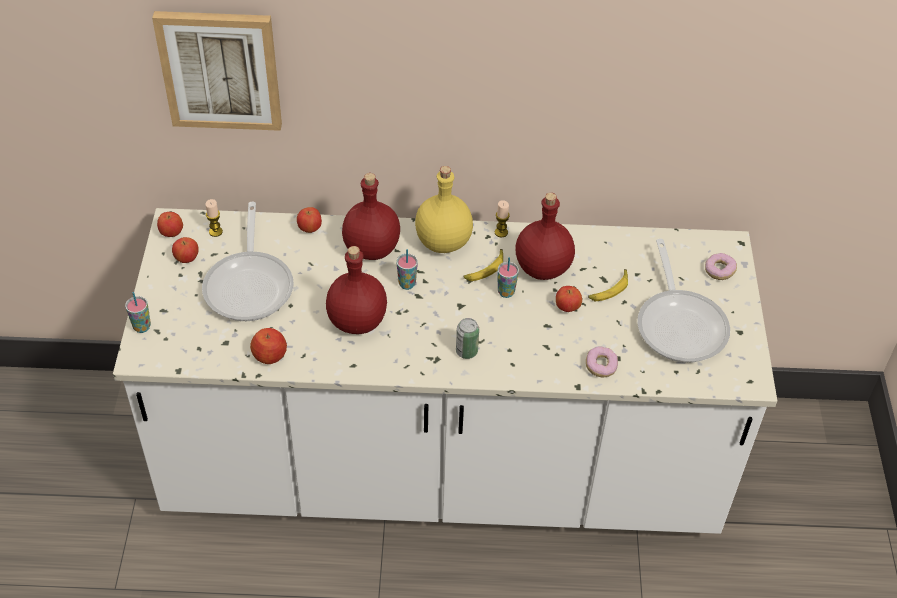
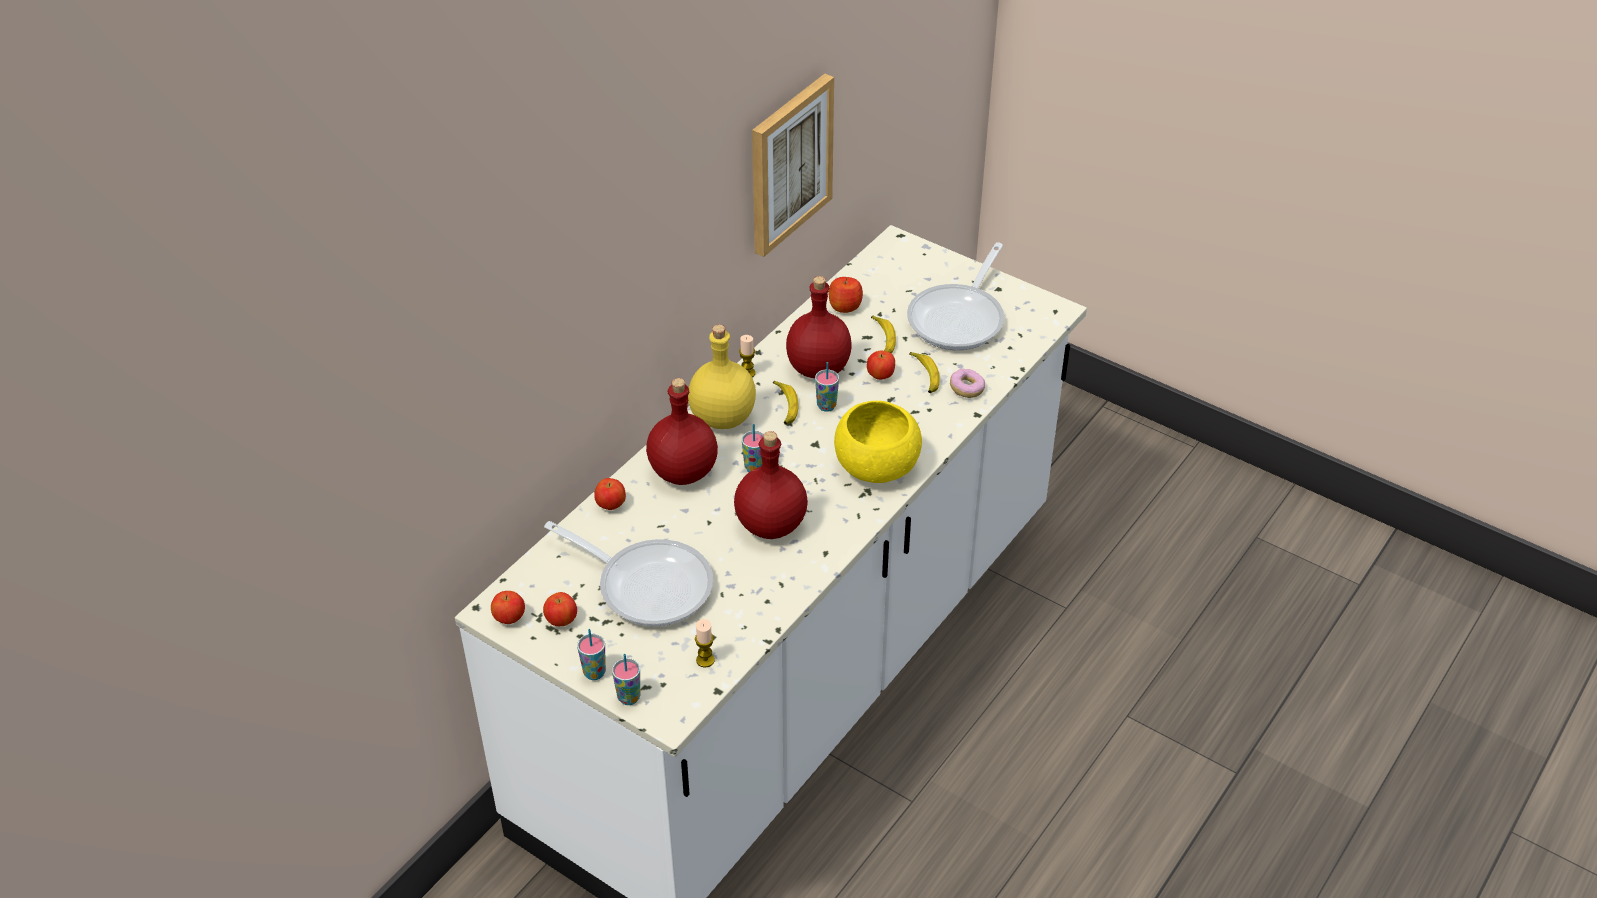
camera: 55 degrees left, 5 degrees down
picture [152,11,282,131] -> picture moved to [752,74,834,257]
candle [205,199,223,237] -> candle moved to [695,619,715,668]
apple [250,328,287,364] -> apple moved to [828,277,863,313]
can [456,318,479,359] -> yellow bowl [834,401,922,483]
frying pan [637,239,730,363] -> frying pan turned 90 degrees clockwise [907,242,1004,350]
donut [705,253,737,280] -> none
none -> cup [577,629,606,680]
none -> banana [909,352,940,393]

